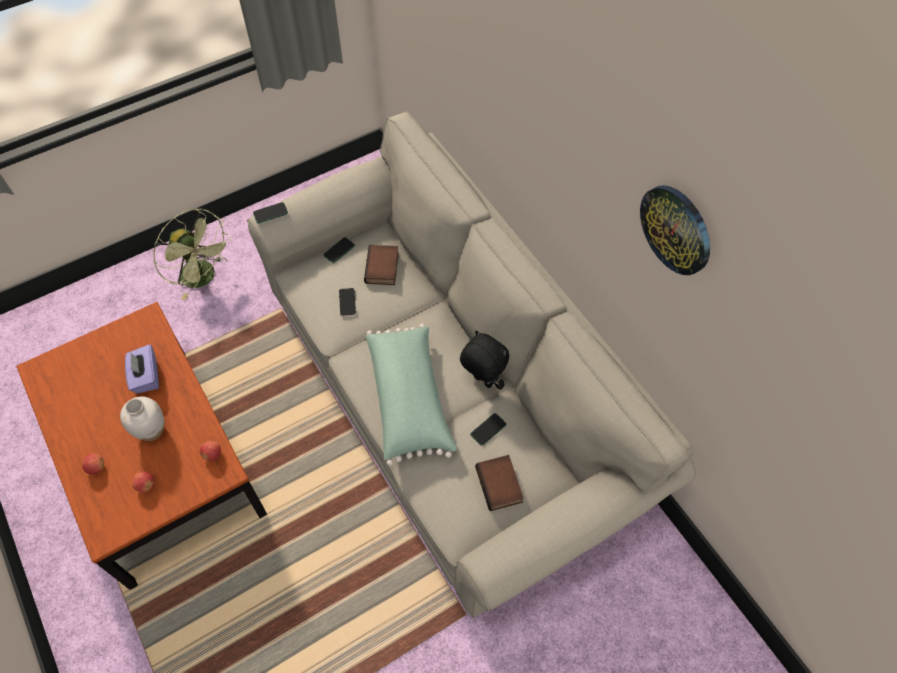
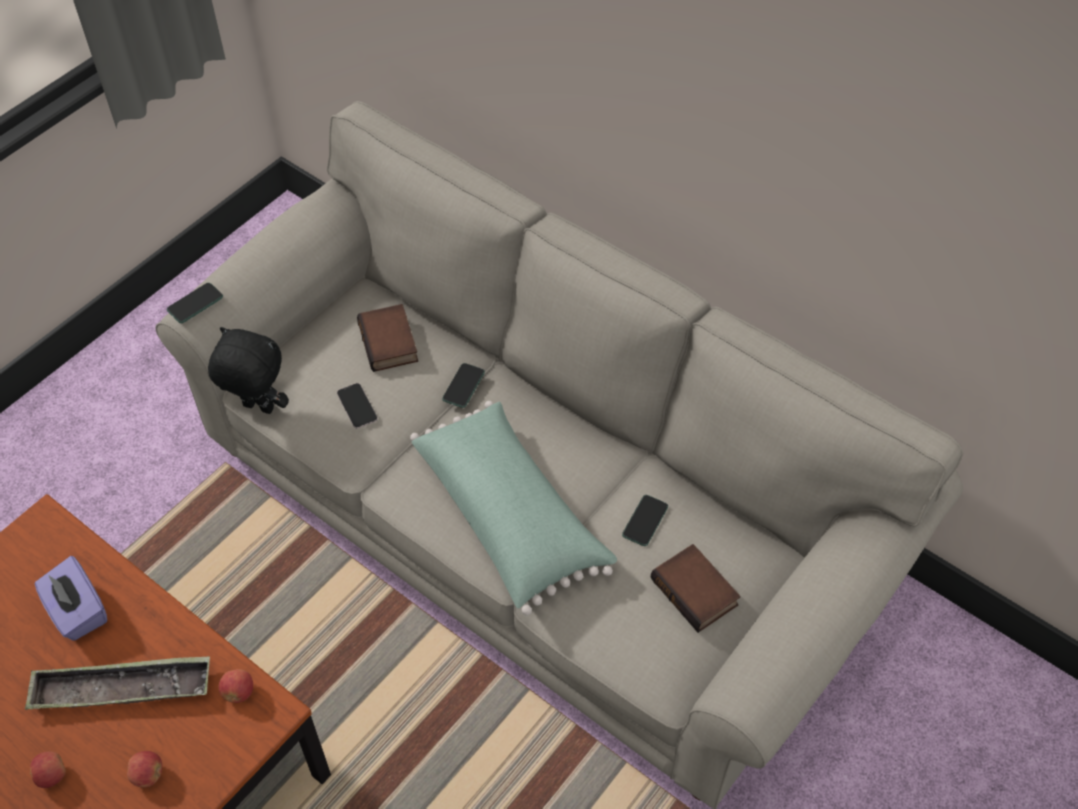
camera: 20 degrees left, 5 degrees down
white vase [120,396,164,441] -> tray [25,656,210,710]
green fan [154,208,232,300] -> none
phone [323,237,355,263] -> phone moved to [442,363,485,408]
black plush toy [460,330,509,390] -> black plush toy moved to [208,327,289,414]
wall clock [640,185,710,275] -> none

